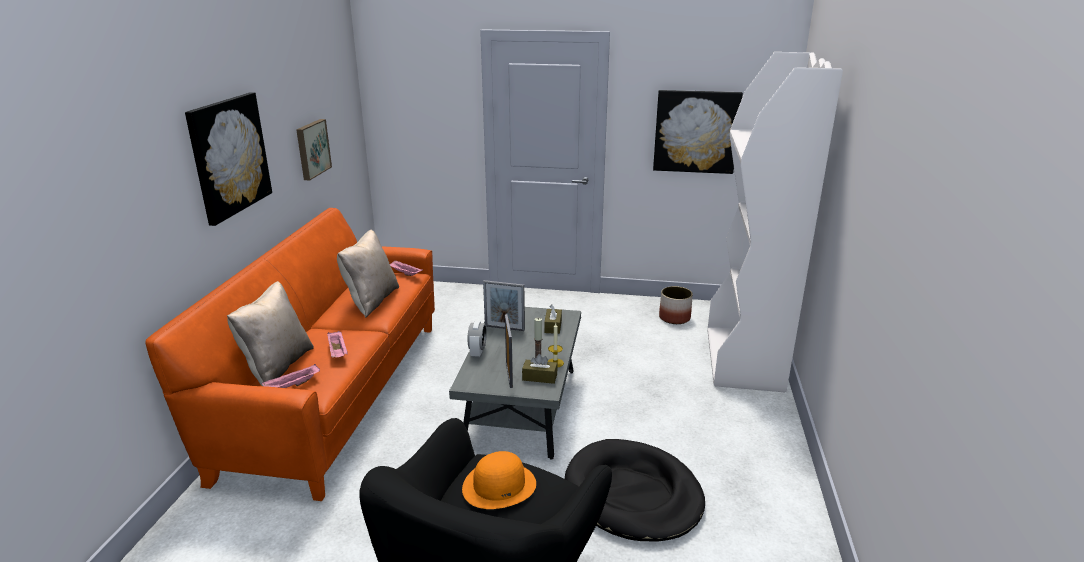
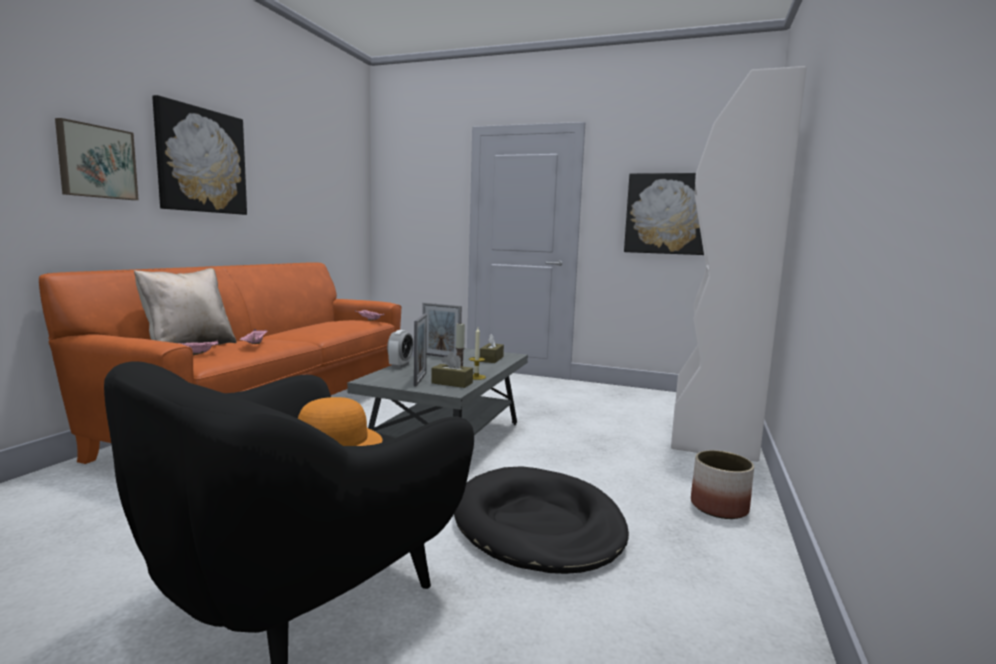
camera: 10 degrees right, 15 degrees down
picture [296,119,332,180] -> picture moved to [55,118,139,200]
beige pillow [337,230,399,318] -> none
planter [659,286,693,324] -> planter moved to [691,450,754,519]

